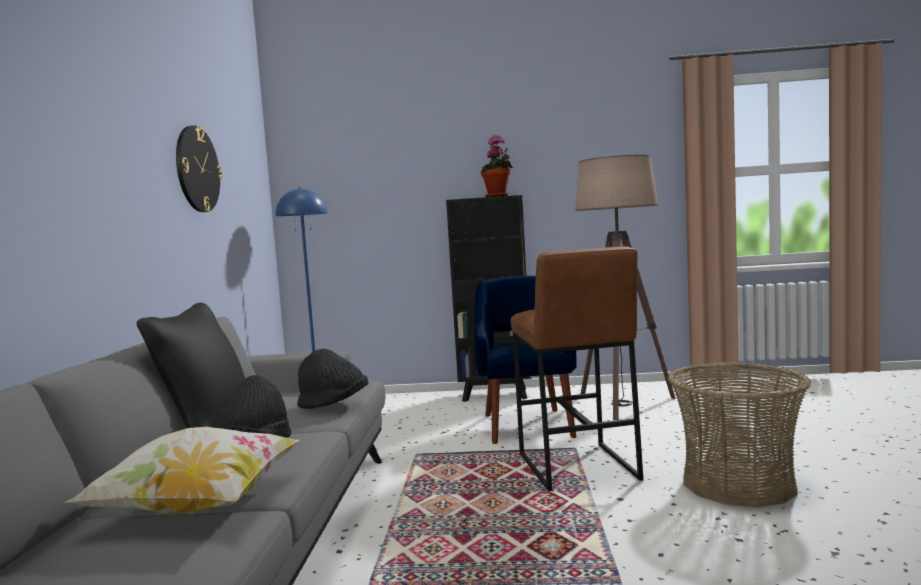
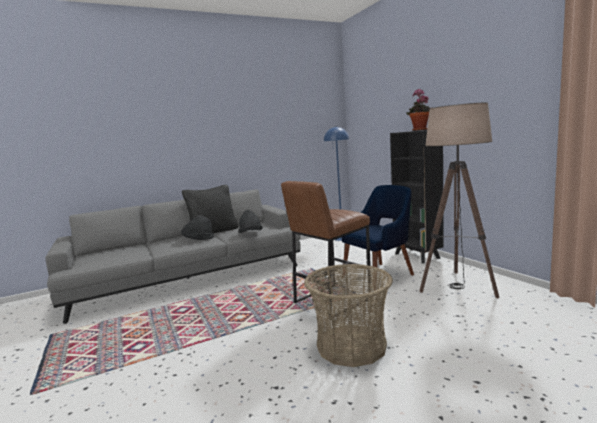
camera: 60 degrees right, 5 degrees up
pillow [64,427,300,514] -> none
wall clock [176,125,223,212] -> none

